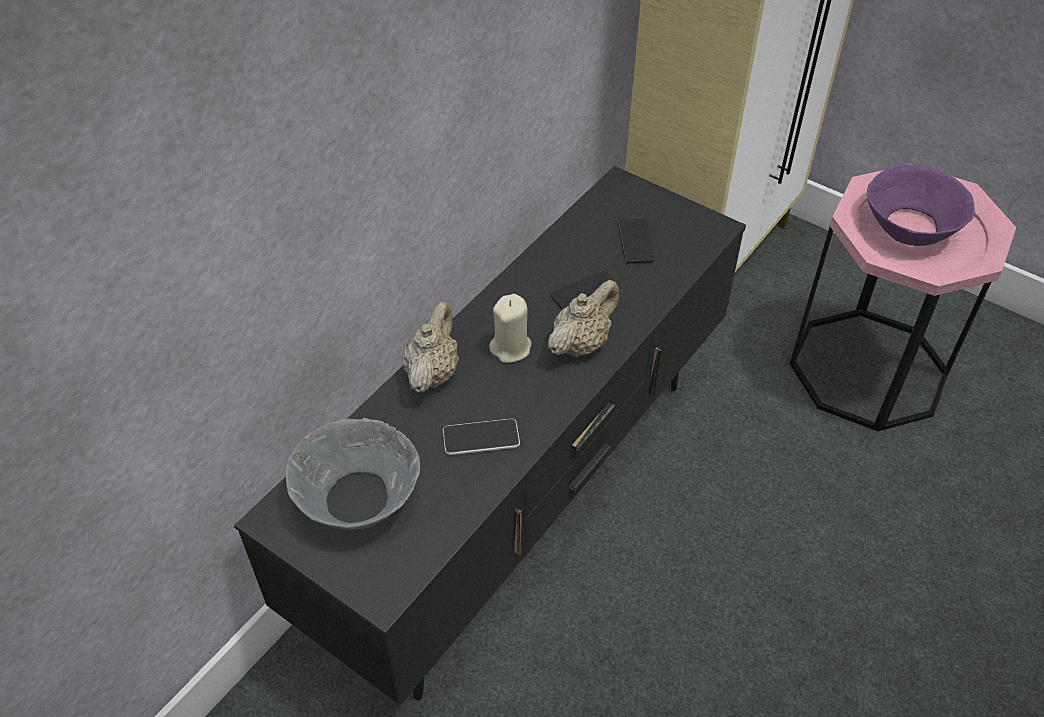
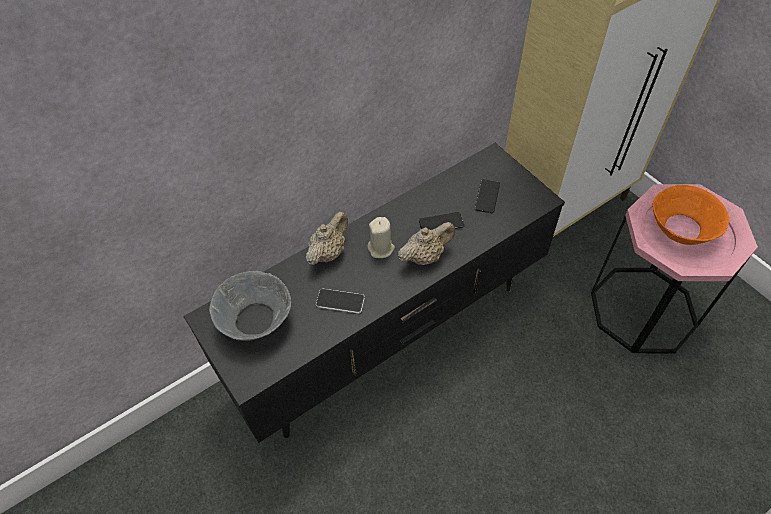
camera: 20 degrees right, 5 degrees up
purple bowl [867,165,975,246] -> orange bowl [653,185,729,245]

